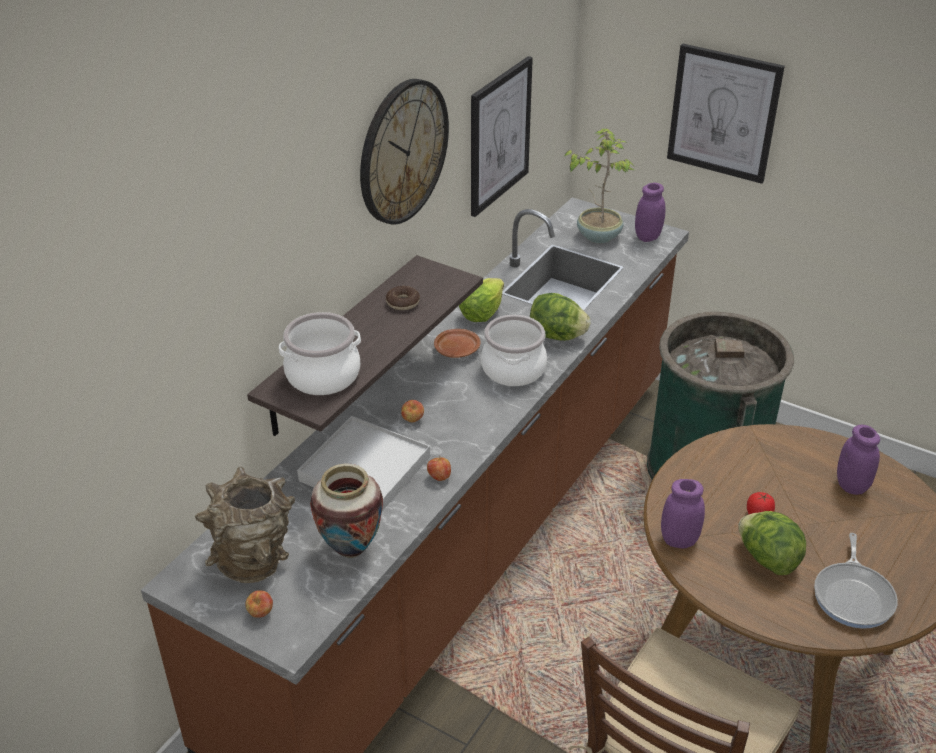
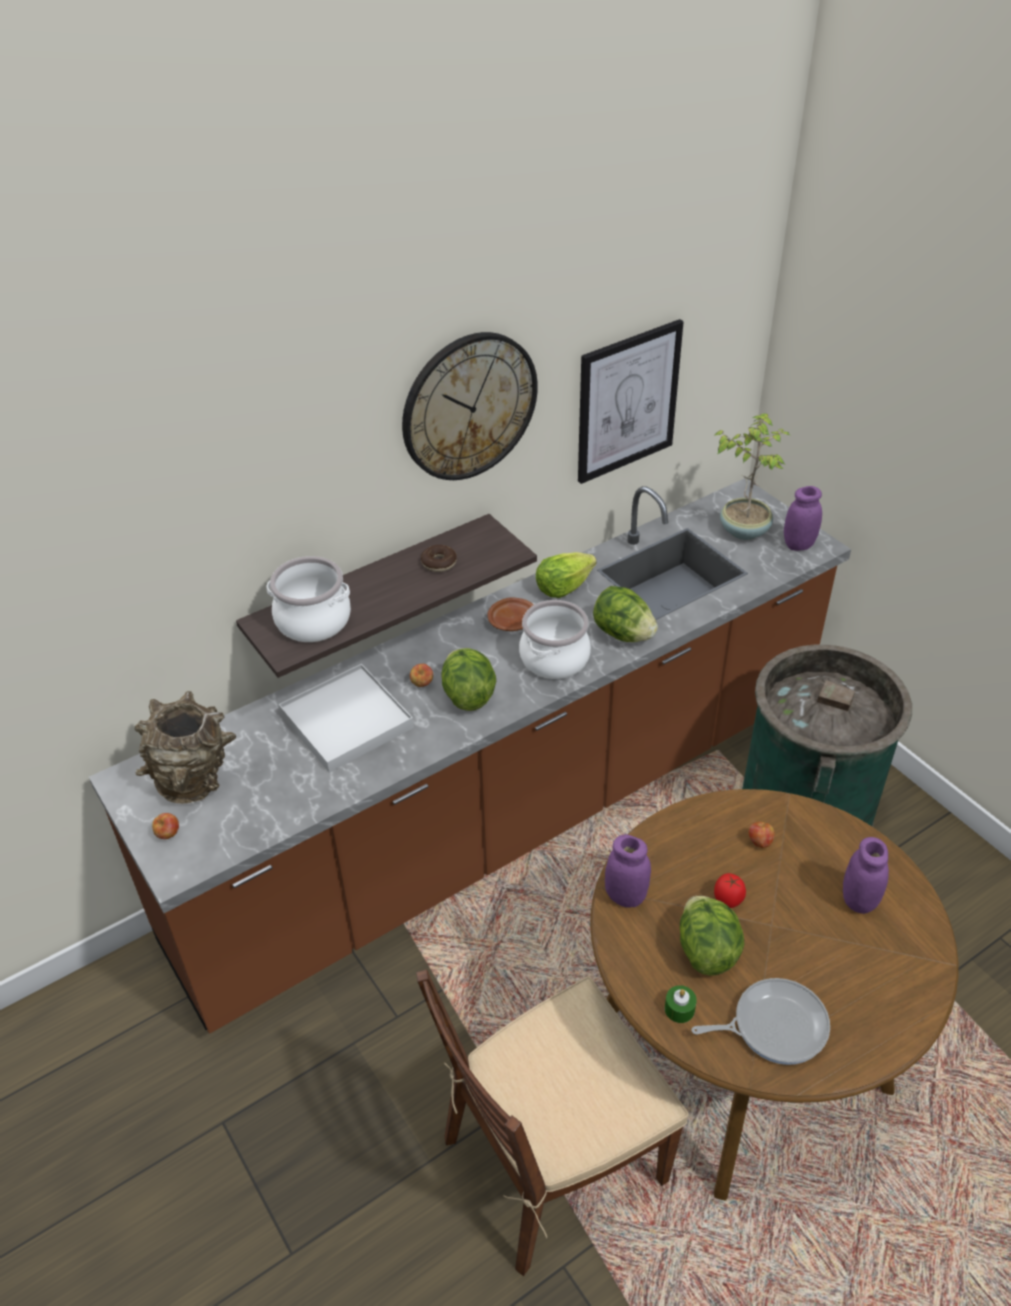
camera: 25 degrees right, 5 degrees up
vase [310,463,383,558] -> none
apple [427,456,451,481] -> apple moved to [748,822,775,848]
picture [667,43,785,184] -> none
frying pan [814,533,898,629] -> frying pan turned 135 degrees counterclockwise [692,978,830,1065]
none -> lettuce [441,648,496,711]
none -> green candle [665,985,697,1023]

